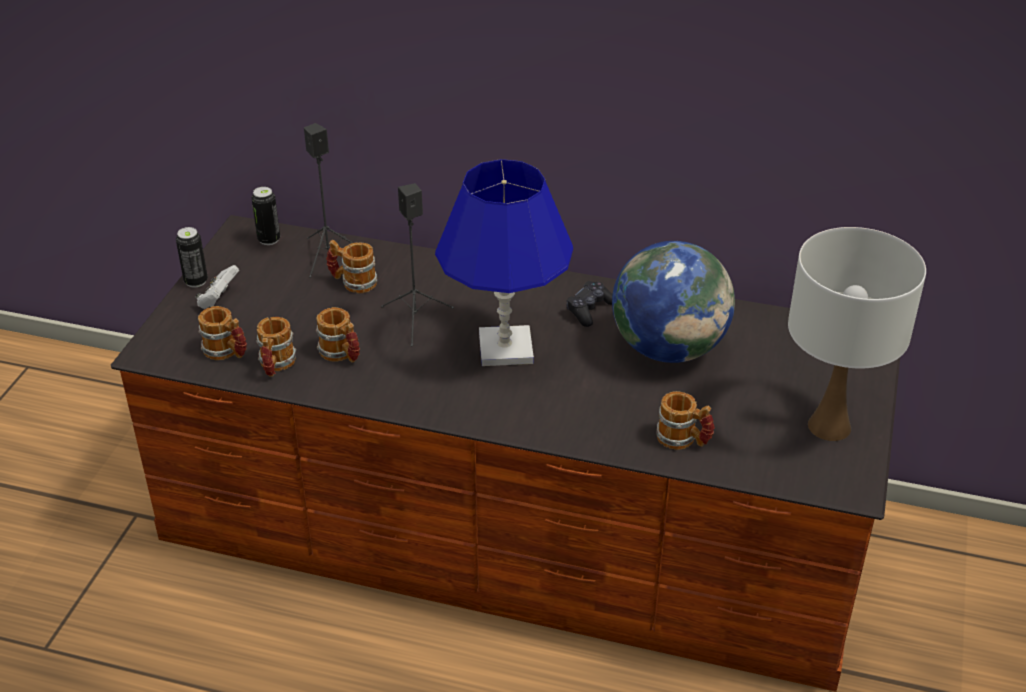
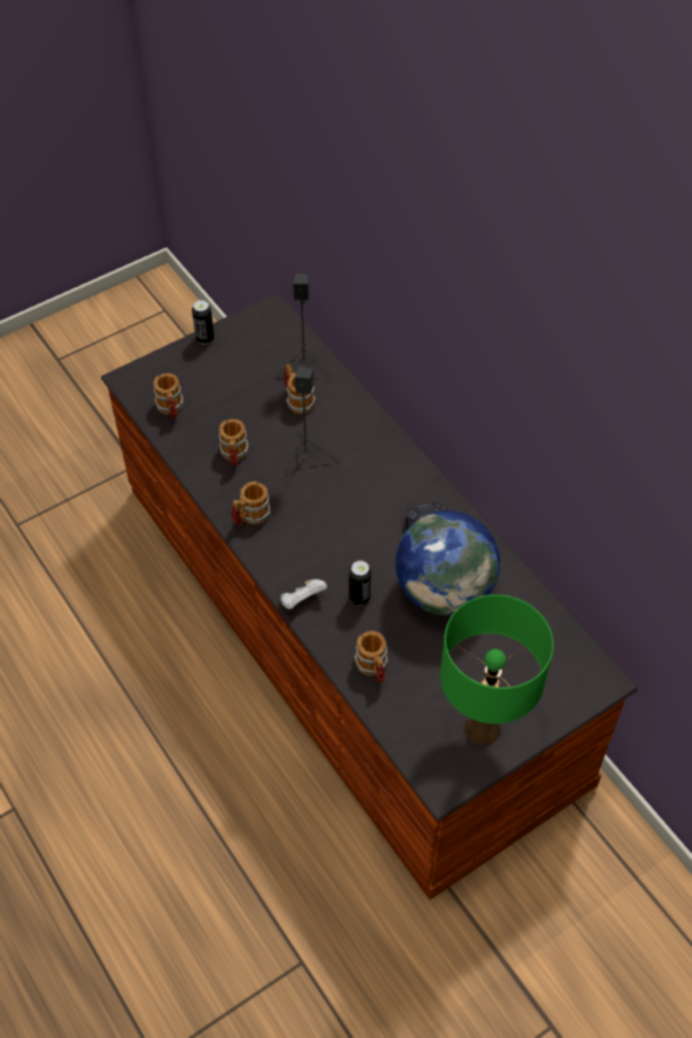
camera: 40 degrees right, 15 degrees up
white game controller [195,265,239,309] -> white game controller moved to [281,579,327,609]
can [251,187,280,245] -> can moved to [349,561,371,605]
mug [256,317,296,377] -> mug moved to [231,481,271,526]
blue table lamp [435,159,573,366] -> none
white table lamp [788,227,926,441] -> green table lamp [440,595,554,745]

